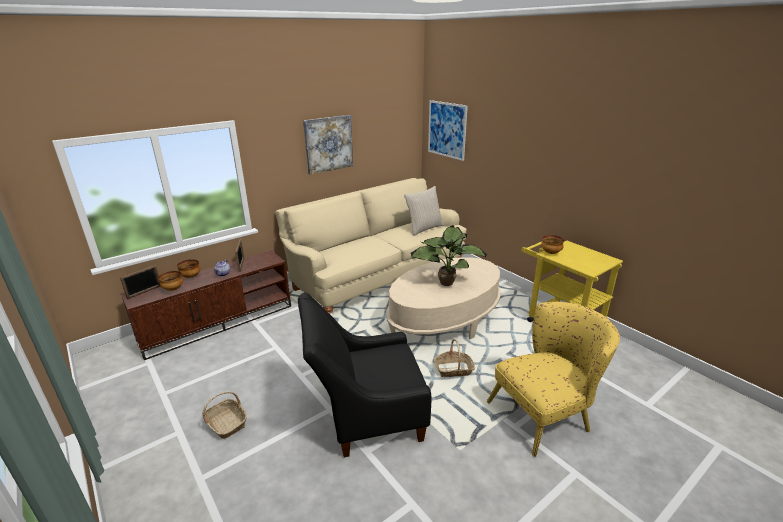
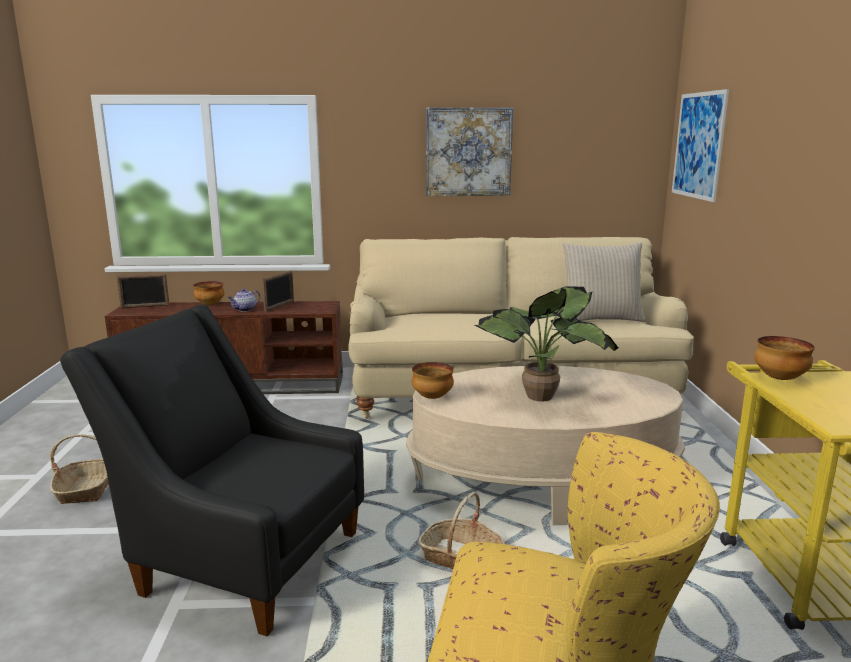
camera: 35 degrees right, 10 degrees down
bowl [158,271,183,291] -> bowl moved to [412,362,454,399]

